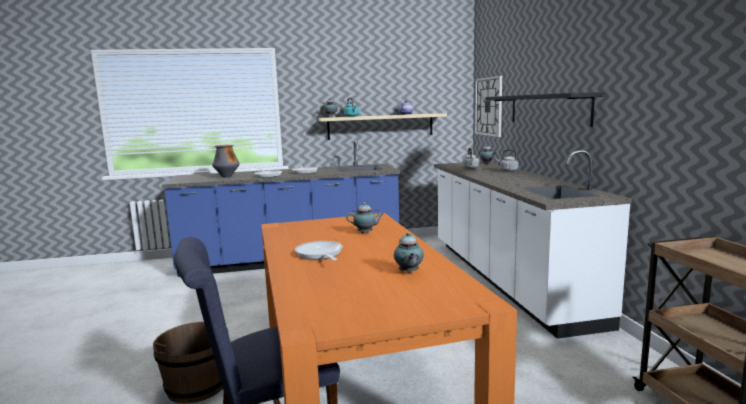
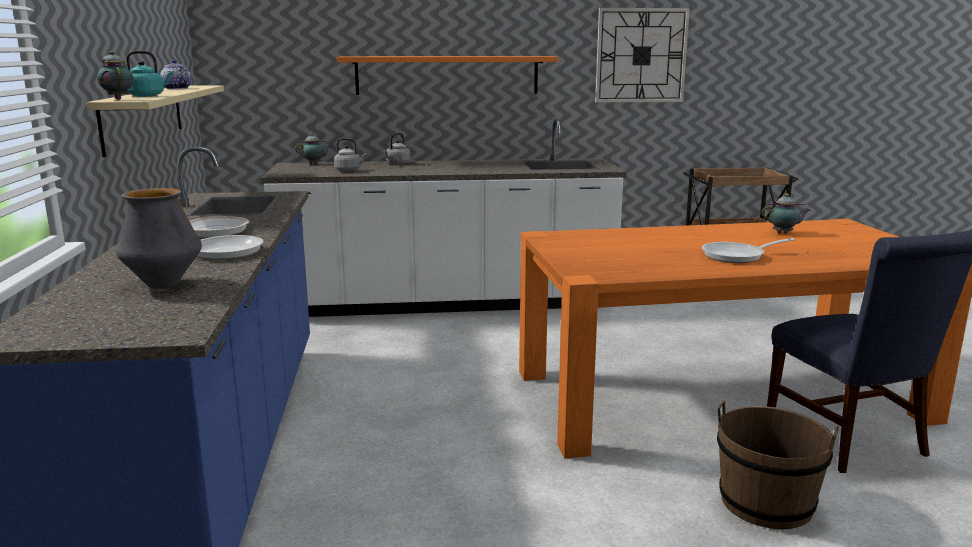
camera: 85 degrees left, 5 degrees up
teapot [346,202,384,234] -> none
wall clock [475,76,502,137] -> wall clock moved to [595,8,690,103]
black shelf [485,92,603,127] -> orange shelf [337,56,559,95]

